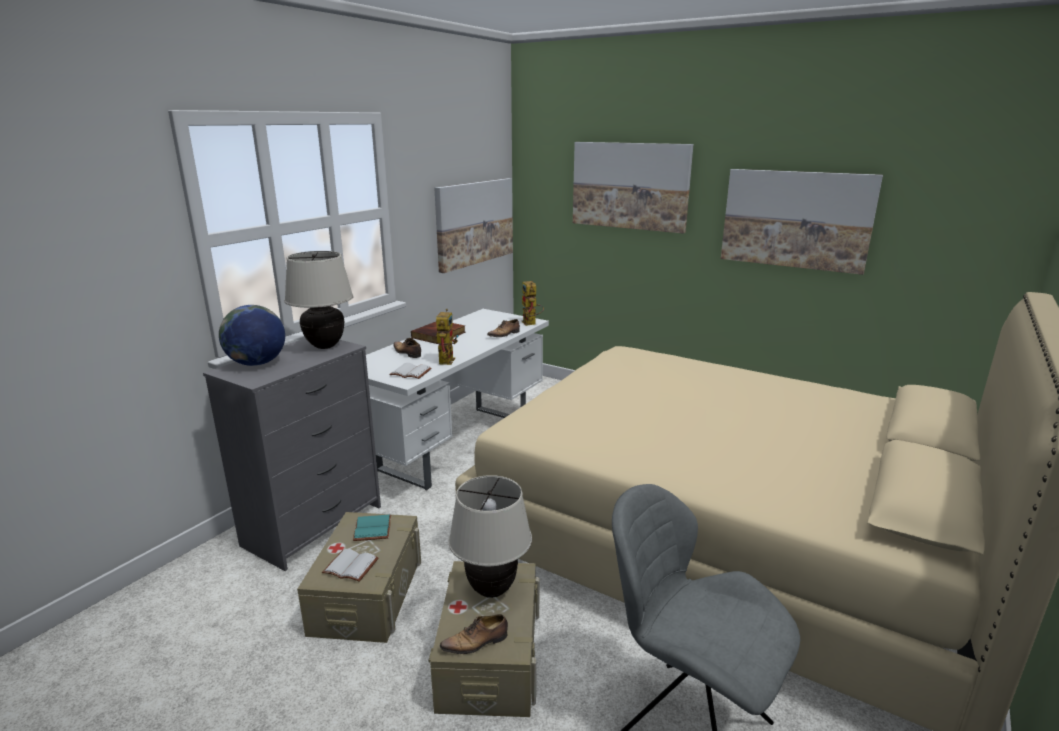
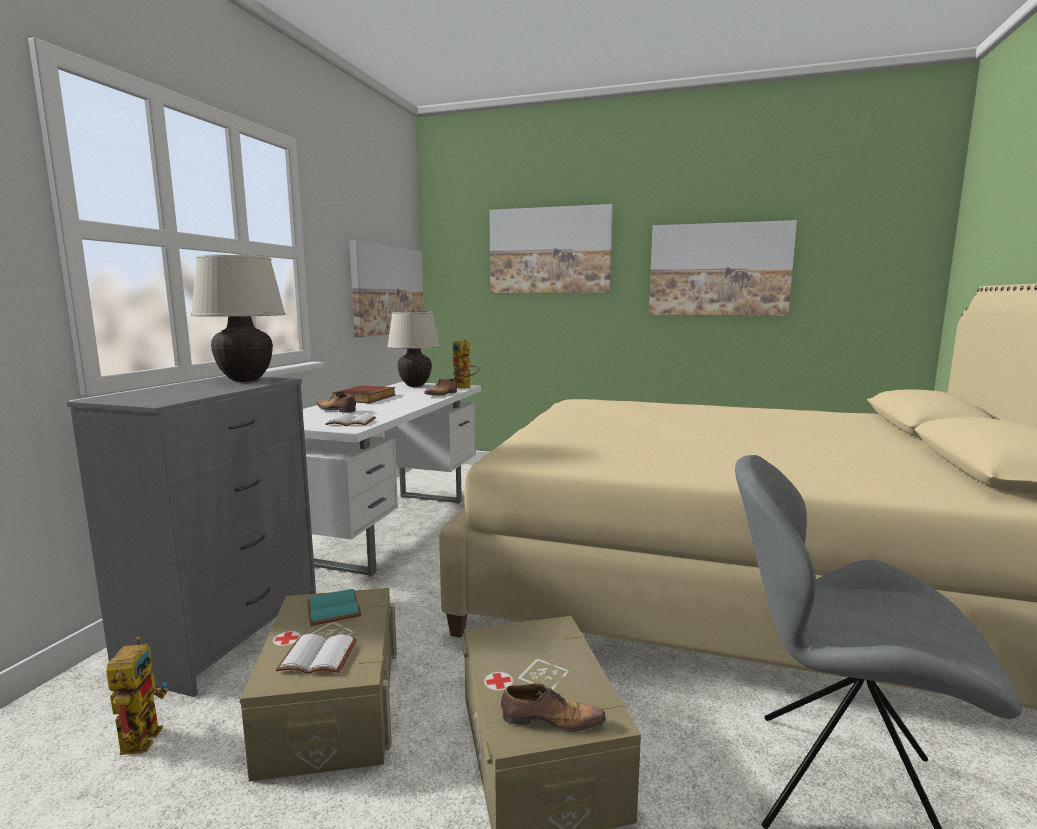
camera: 15 degrees left, 10 degrees down
globe [219,305,285,366] -> none
toy robot [436,309,459,365] -> toy robot moved to [106,636,168,755]
shoe [440,614,508,654] -> shoe turned 135 degrees counterclockwise [501,683,606,732]
beige table lamp [448,475,532,598] -> beige table lamp moved to [387,311,440,387]

